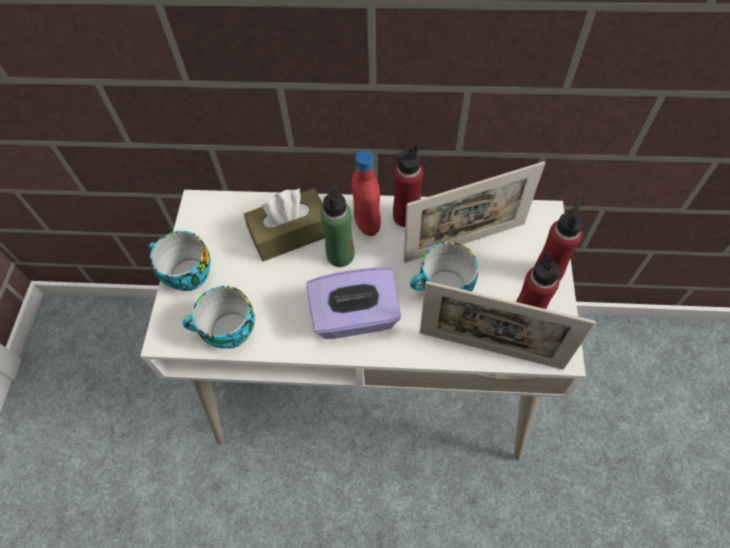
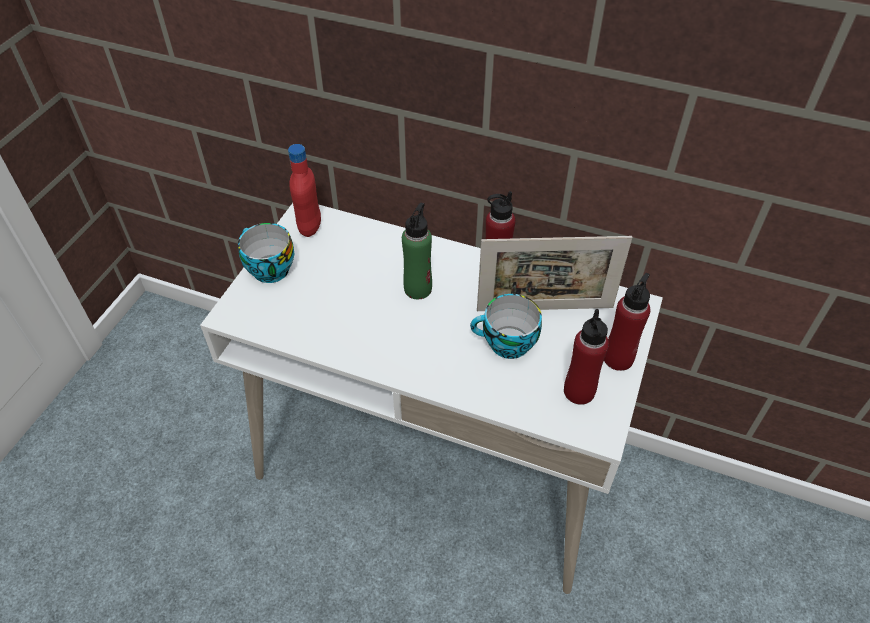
camera: 15 degrees right, 10 degrees down
cup [183,286,255,349] -> none
brown tissue box [244,188,325,261] -> none
purple tissue box [306,267,401,339] -> none
red bottle [352,150,381,236] -> red bottle moved to [288,144,321,237]
picture frame [420,281,596,369] -> none

